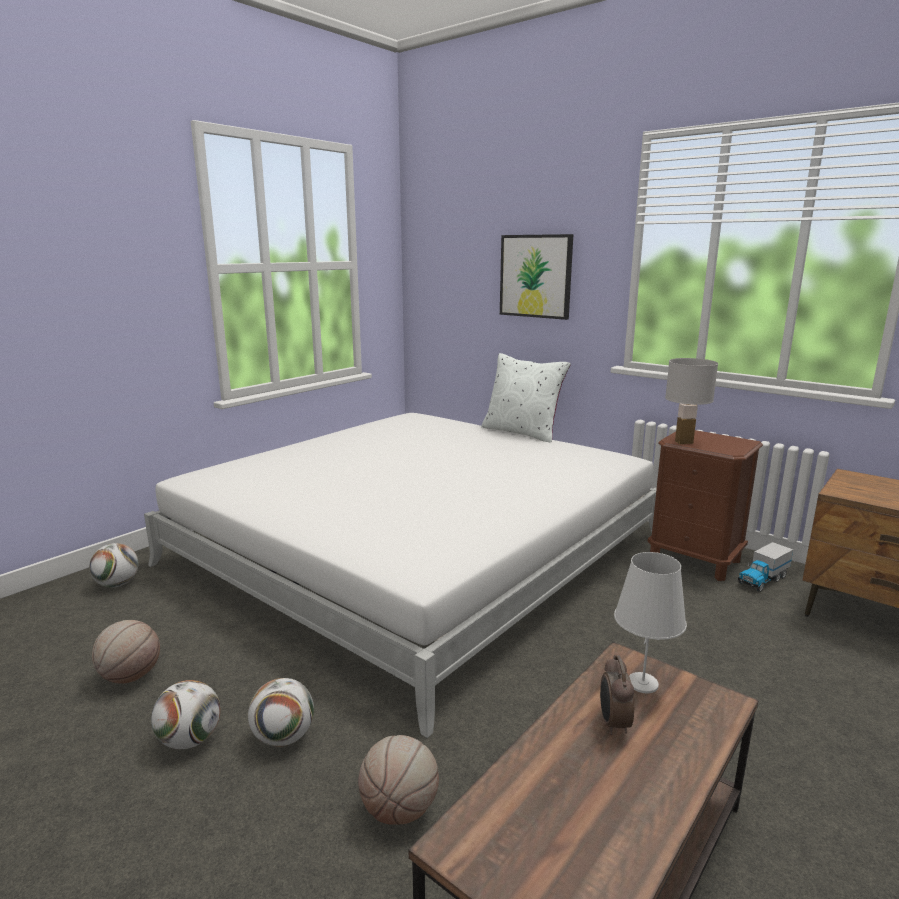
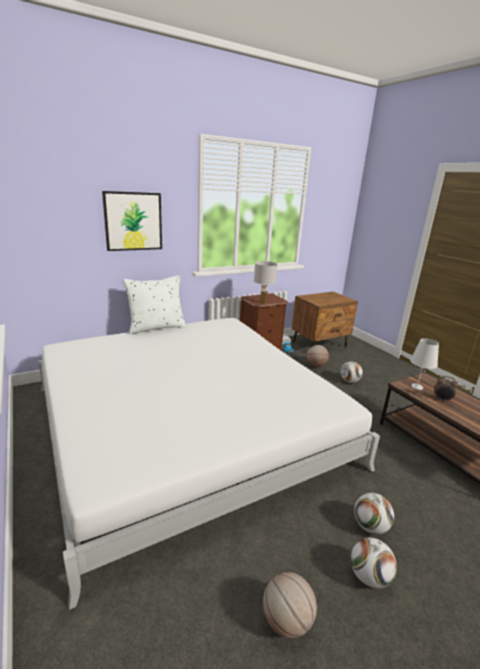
camera: 70 degrees left, 5 degrees up
football [89,543,139,588] -> football moved to [340,361,363,383]
basketball [358,735,439,825] -> basketball moved to [307,345,329,367]

